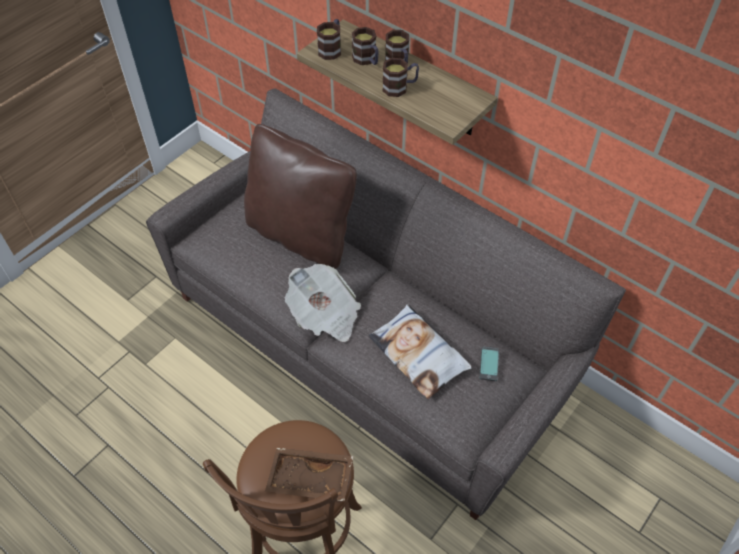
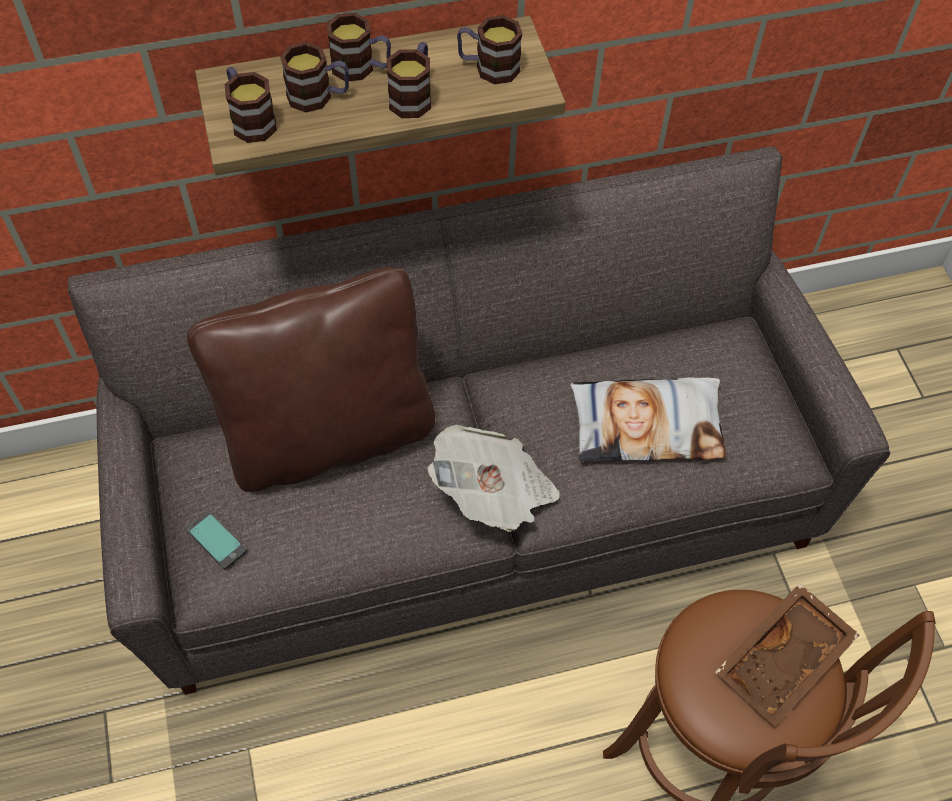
camera: 55 degrees left, 5 degrees up
phone [479,347,499,381] -> phone moved to [186,511,247,569]
none -> mug [457,15,523,84]

